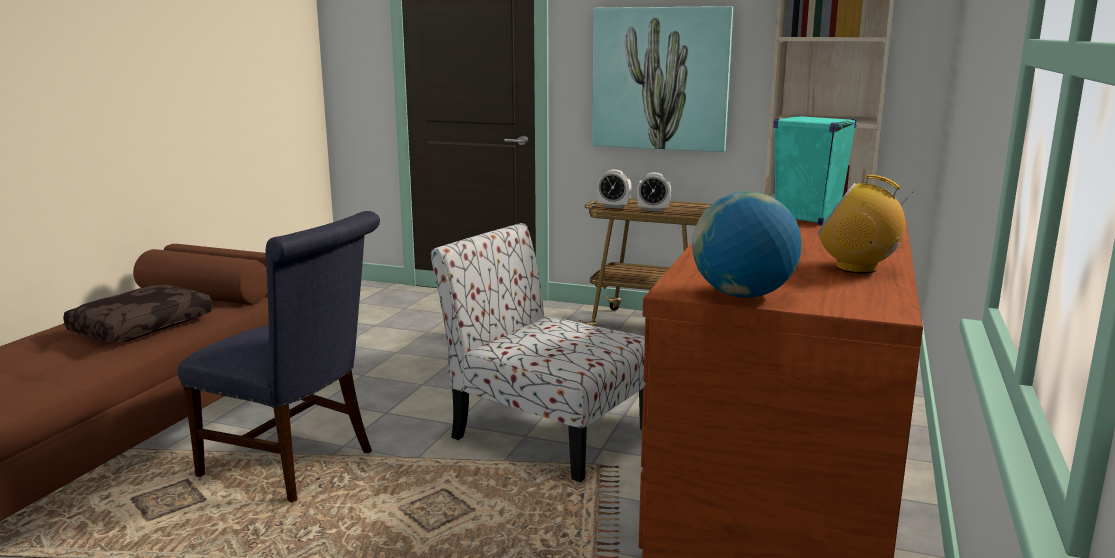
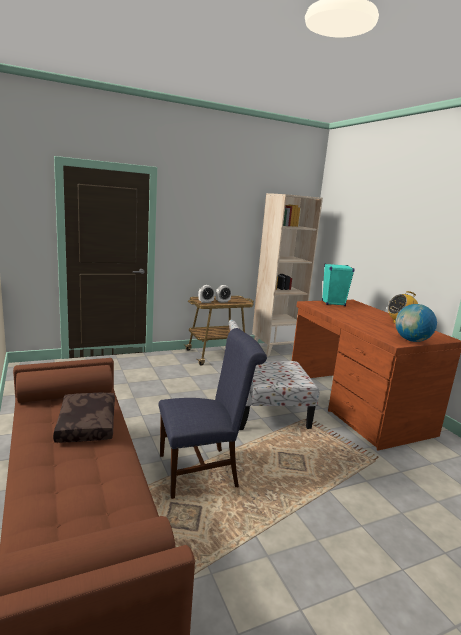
camera: 45 degrees left, 0 degrees up
picture [592,6,733,152] -> none

